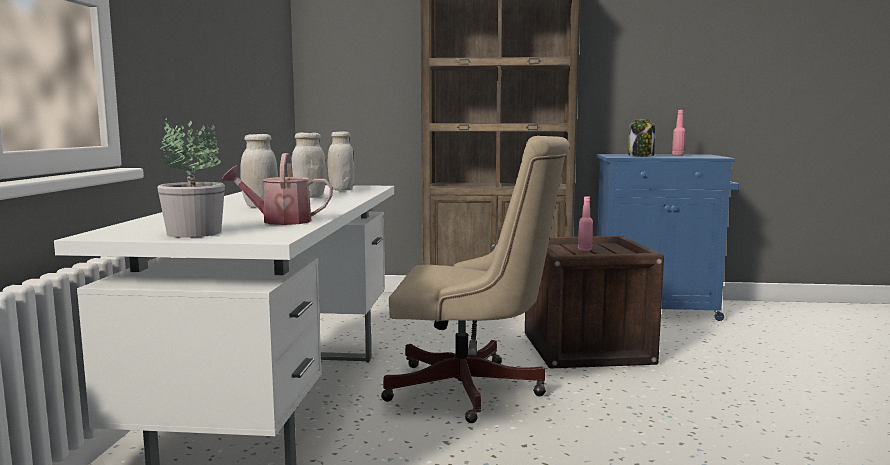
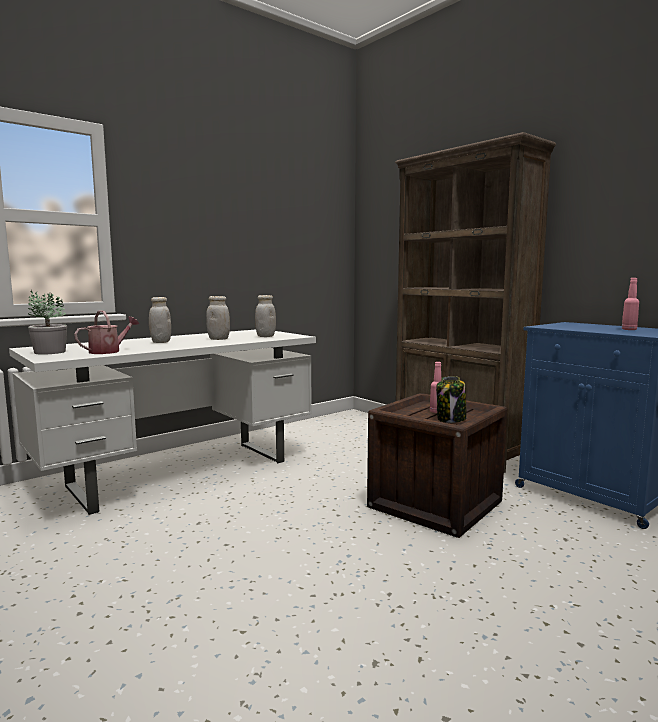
camera: 45 degrees right, 0 degrees up
watering can [221,153,333,225] -> watering can turned 90 degrees clockwise [74,310,139,354]
beige office chair [381,136,570,423] -> none
jar [628,119,655,157] -> jar moved to [436,376,467,423]

